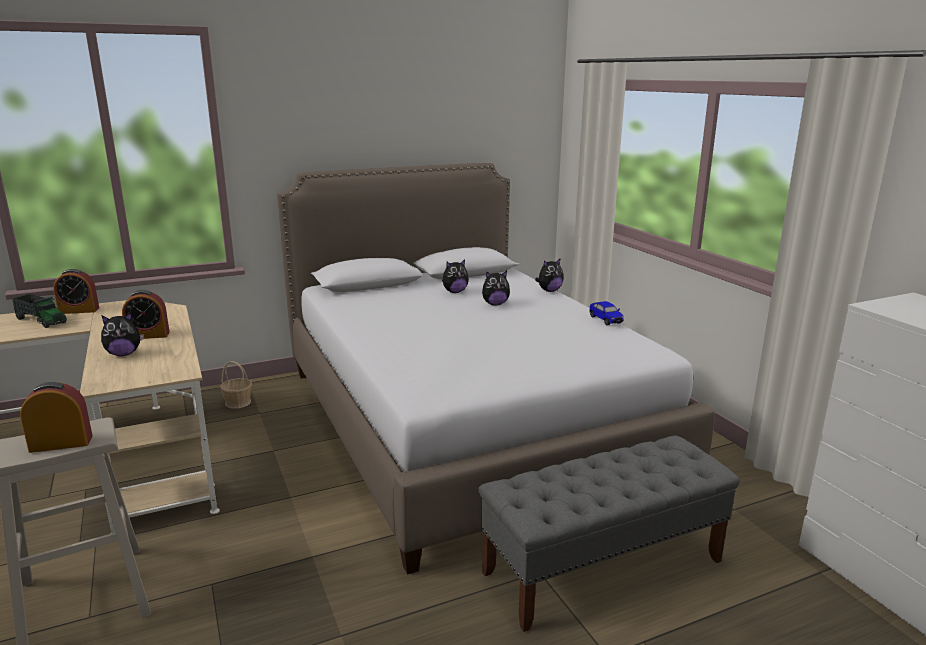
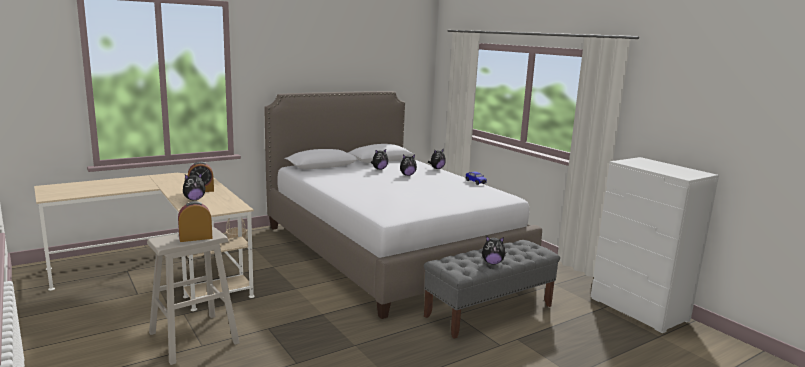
camera: 10 degrees left, 5 degrees down
toy truck [12,294,67,328] -> none
alarm clock [53,269,99,314] -> none
none -> plush toy [482,236,506,264]

